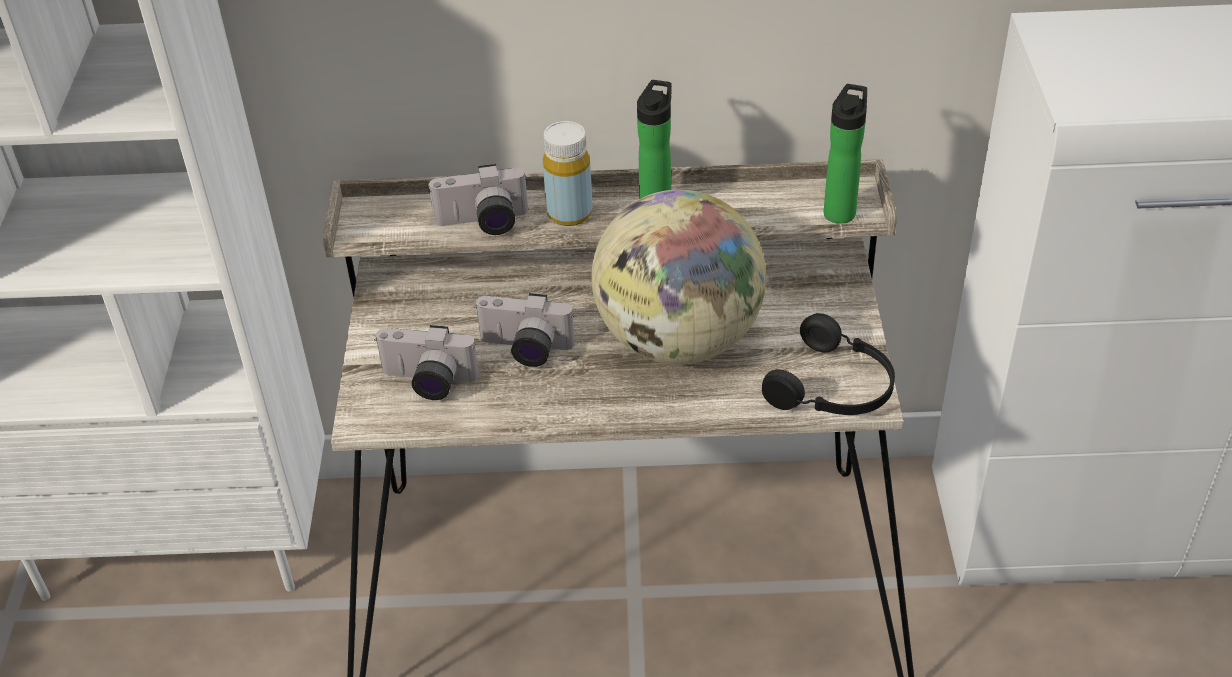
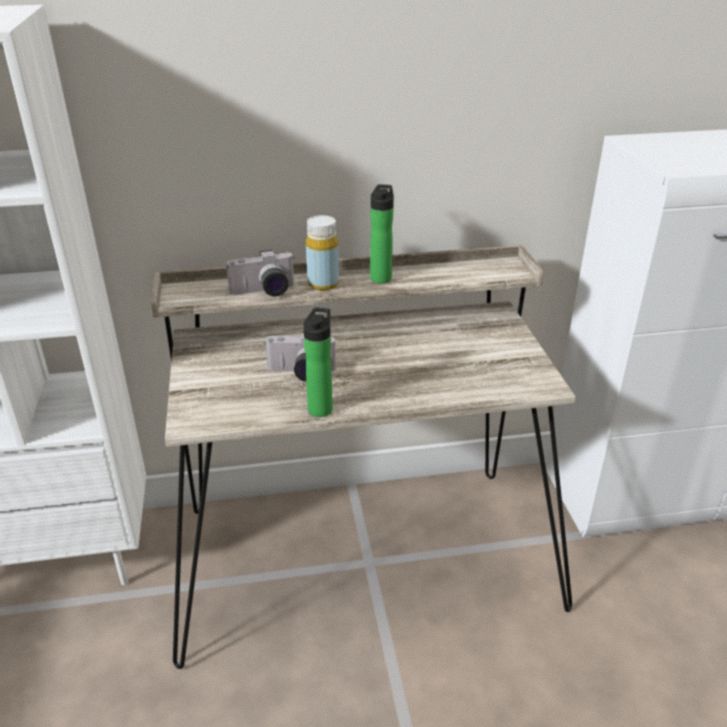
camera: 10 degrees left, 10 degrees down
camera [374,325,479,400] -> none
globe [591,190,766,364] -> none
black headphones [762,313,895,415] -> none
bottle [824,84,867,224] -> bottle moved to [303,307,333,417]

